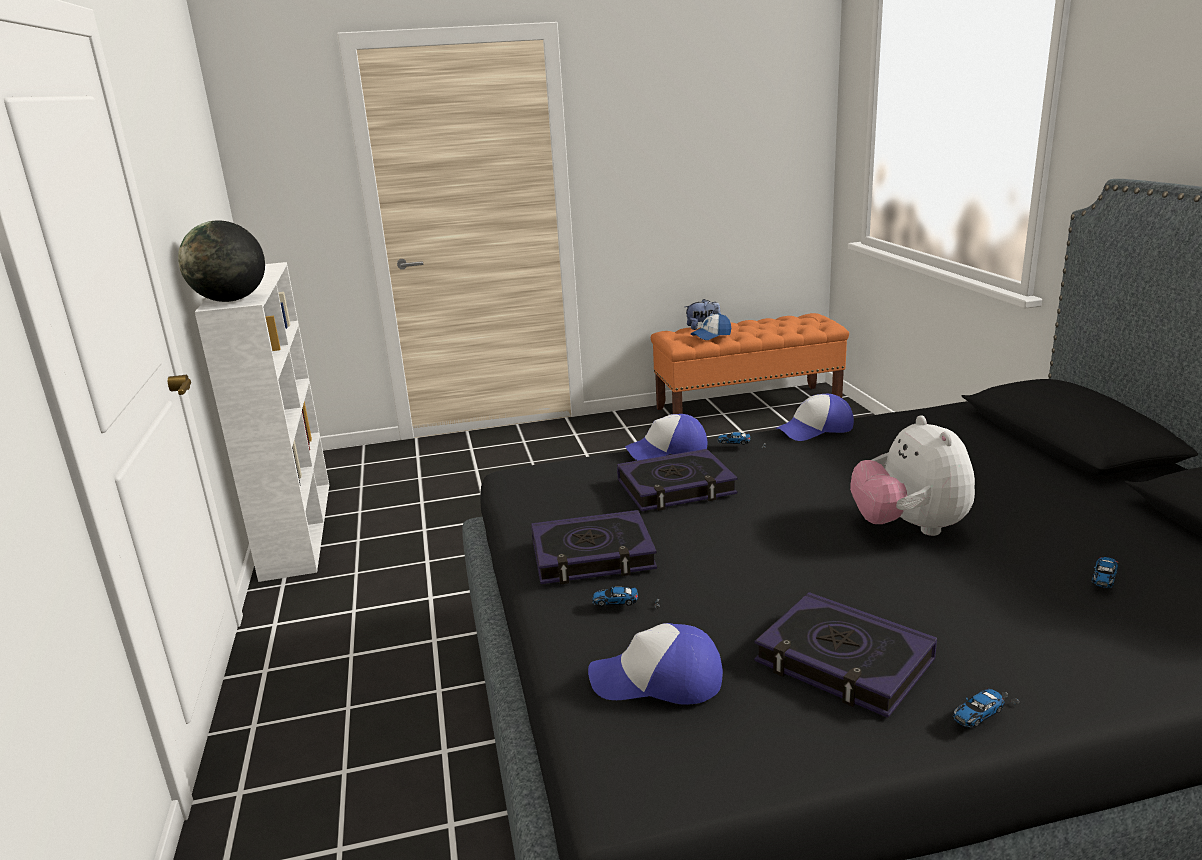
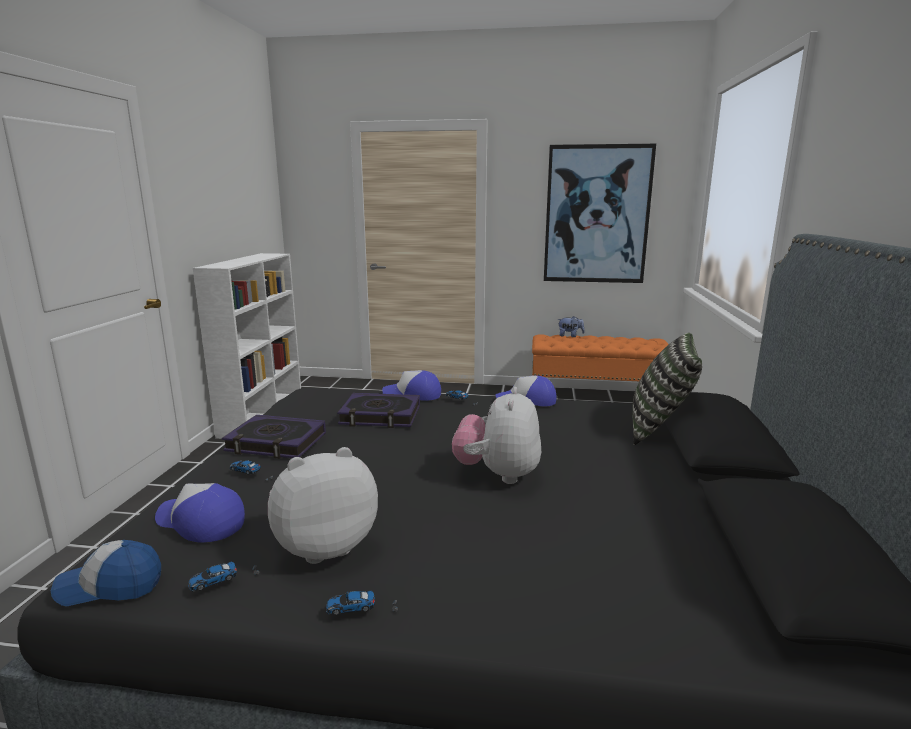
camera: 20 degrees right, 5 degrees down
globe [178,220,265,302] -> none
cap [691,313,731,340] -> cap moved to [51,540,161,606]
book [754,592,937,718] -> plush toy [268,447,378,564]
toy car [1092,557,1118,588] -> toy car moved to [188,562,259,592]
none -> picture [544,144,656,283]
none -> pillow [632,333,702,445]

